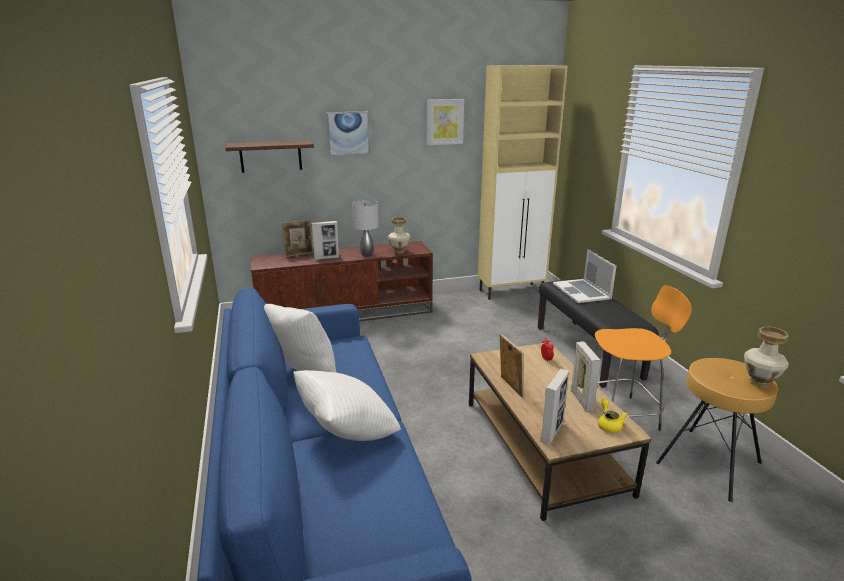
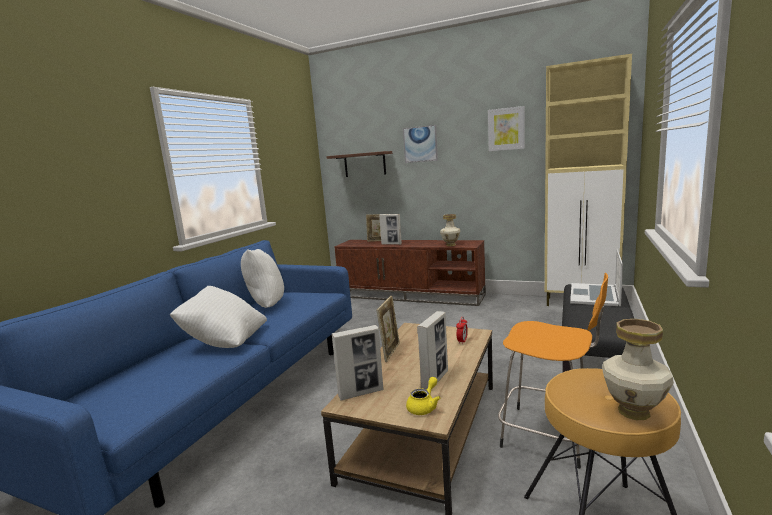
camera: 40 degrees right, 10 degrees down
grey table lamp [352,200,379,257] -> none

